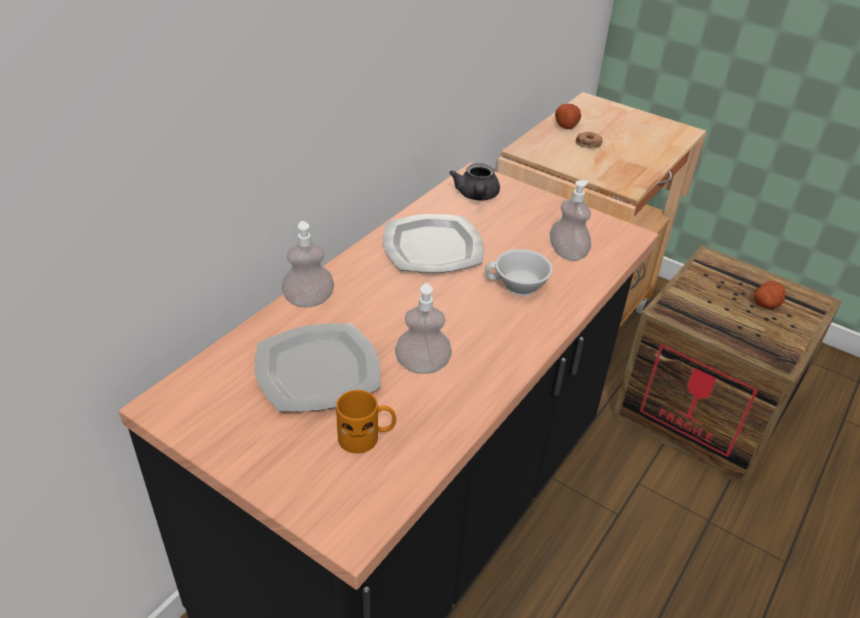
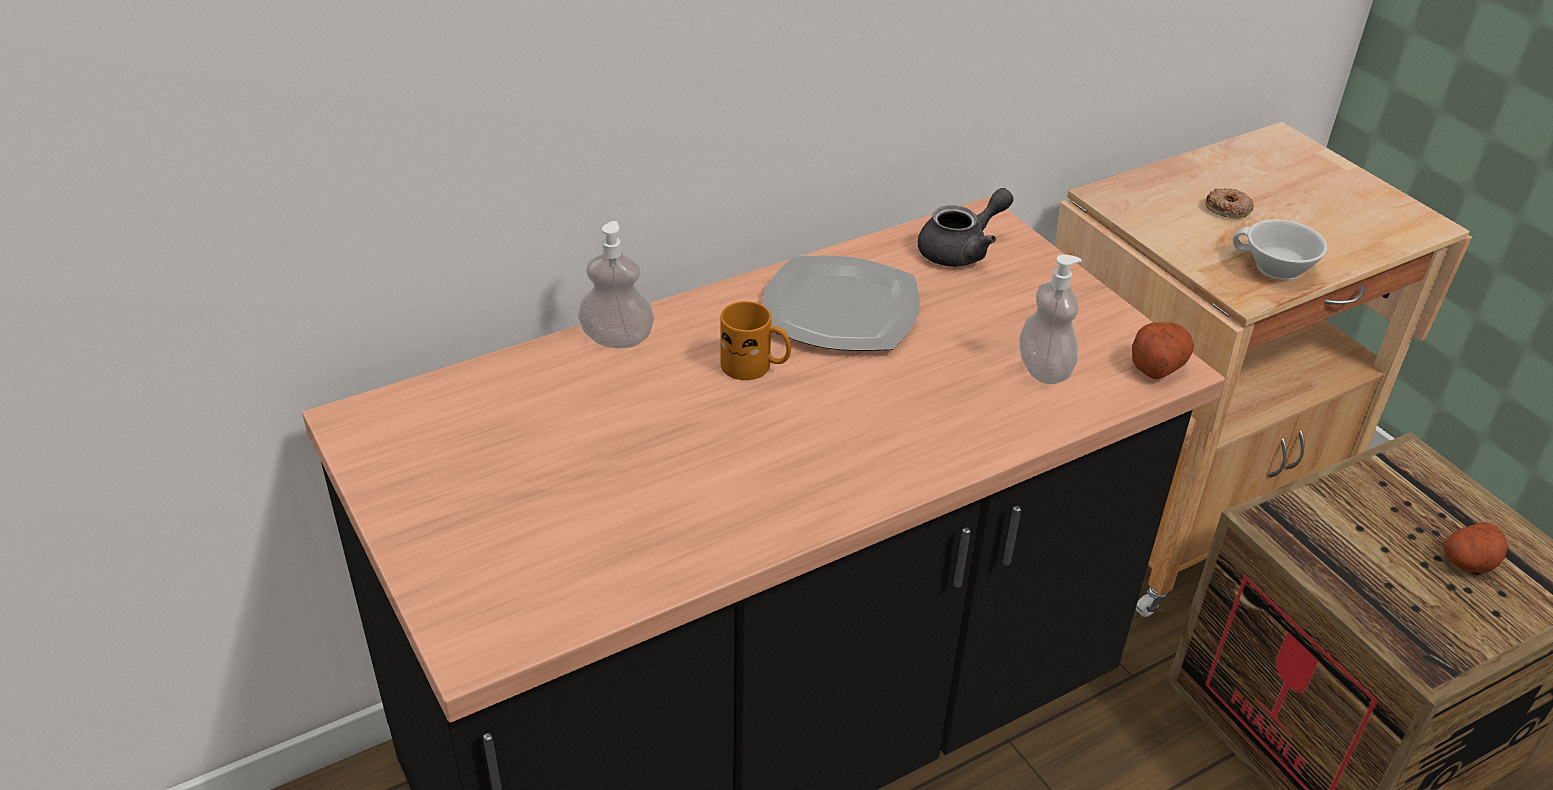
camera: 25 degrees right, 0 degrees up
plate [255,323,381,412] -> none
orange mug [336,390,396,454] -> orange mug moved to [720,301,791,380]
soap dispenser [395,283,452,374] -> none
grey teapot [449,163,500,200] -> grey teapot turned 150 degrees counterclockwise [918,188,1013,267]
white cup [485,249,553,296] -> white cup moved to [1233,219,1327,281]
potato [555,104,581,129] -> potato moved to [1132,322,1194,379]

